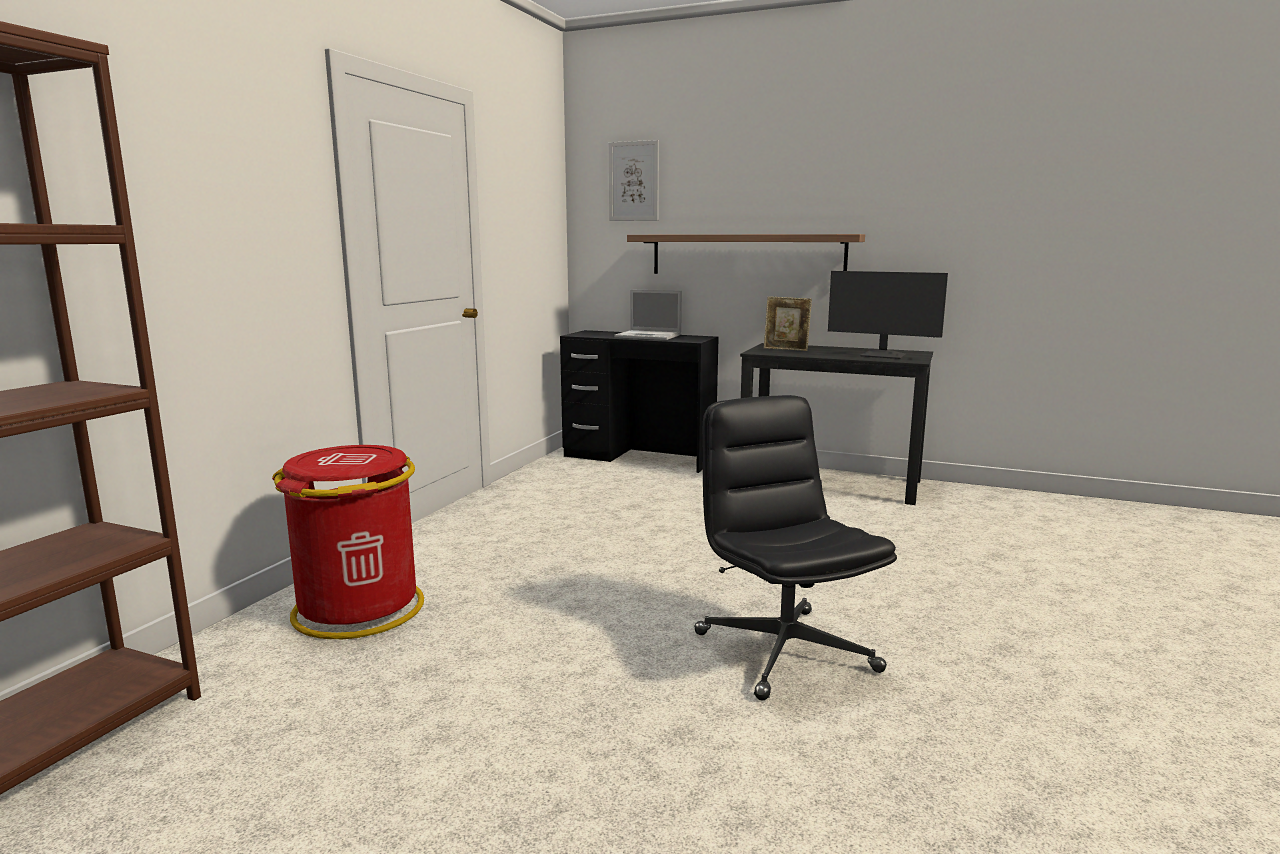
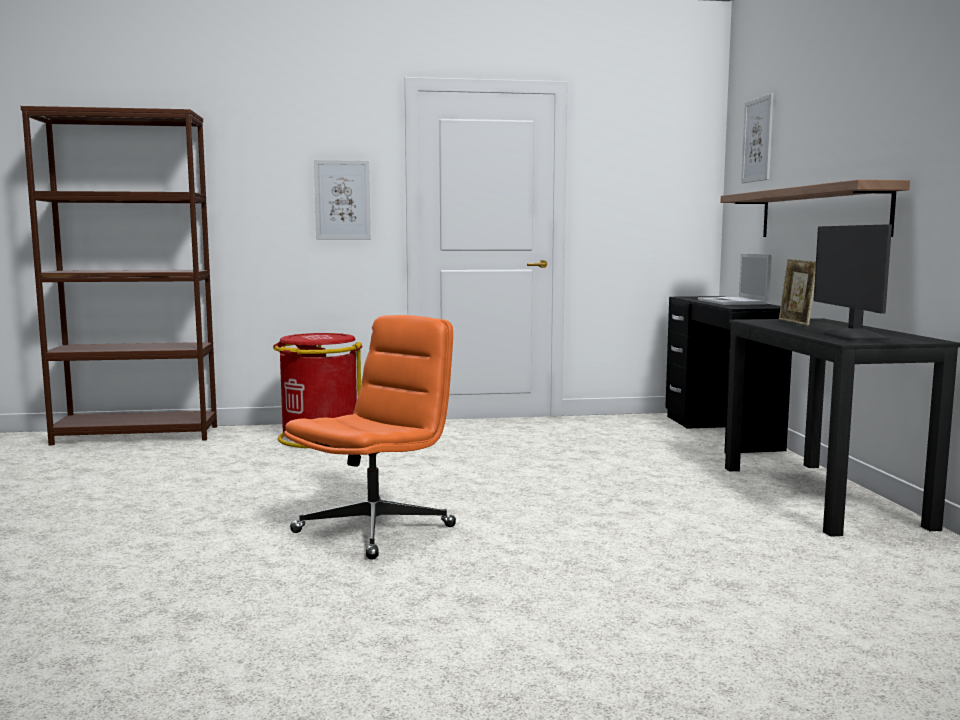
camera: 60 degrees right, 5 degrees down
black office chair [694,395,897,700] -> orange office chair [284,315,456,560]
none -> picture [314,160,371,240]

